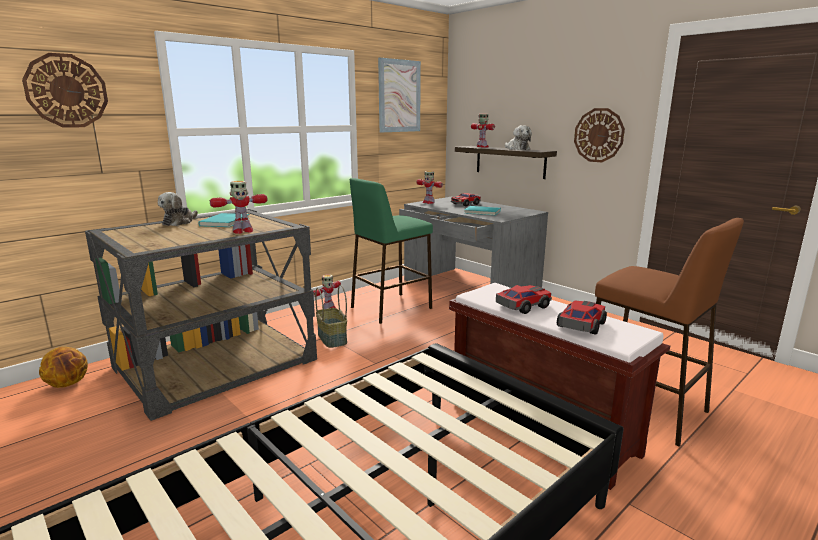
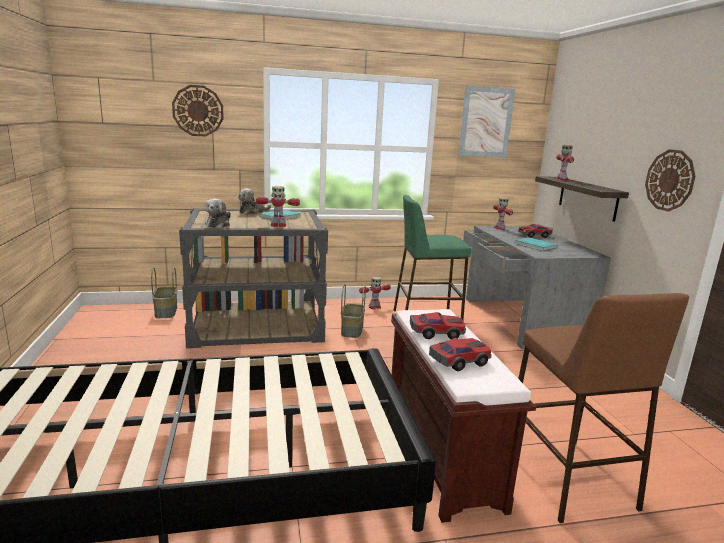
camera: 30 degrees right, 0 degrees up
basketball [39,347,88,388] -> basket [151,267,177,318]
plush toy [505,125,532,150] -> plush toy moved to [205,199,231,228]

